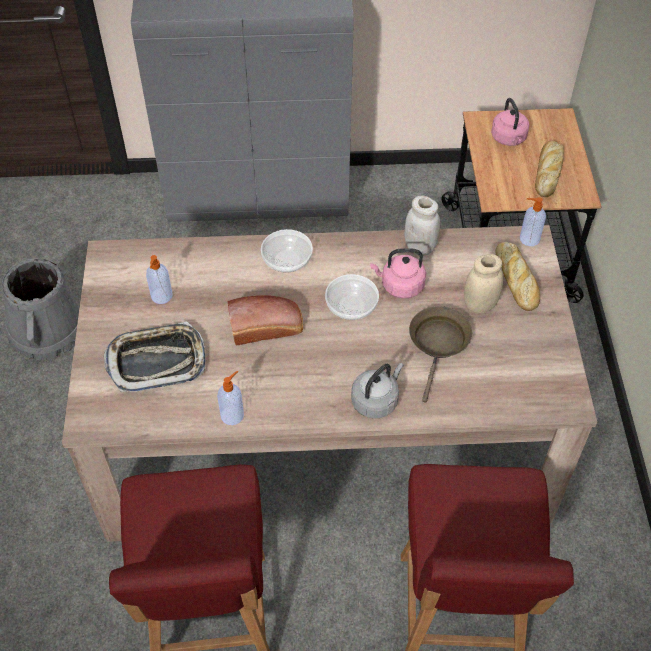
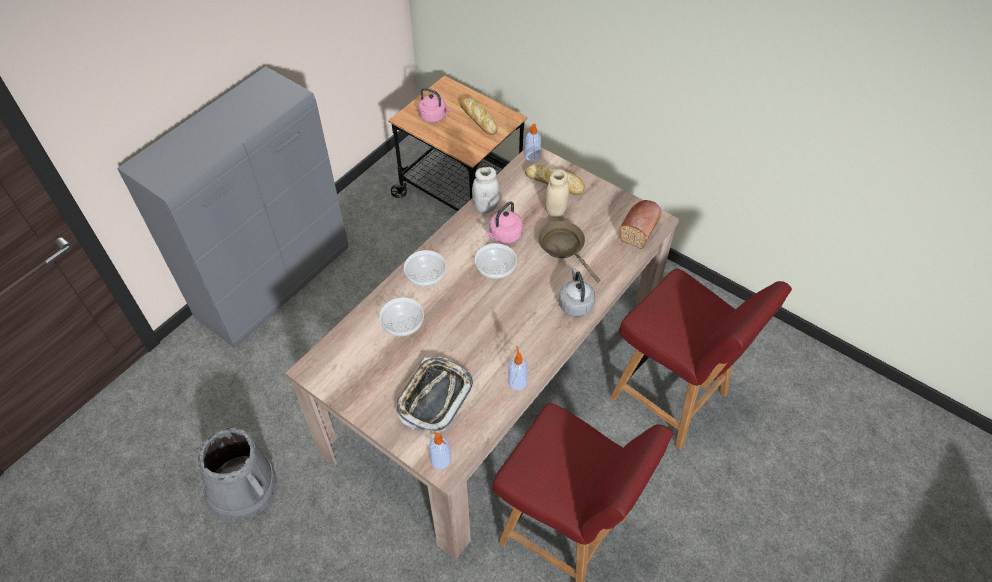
camera: 50 degrees left, 0 degrees up
soap dispenser [146,255,172,304] -> soap dispenser moved to [429,433,451,469]
bread [227,295,303,346] -> bread moved to [620,200,661,249]
none -> bowl [379,298,424,336]

